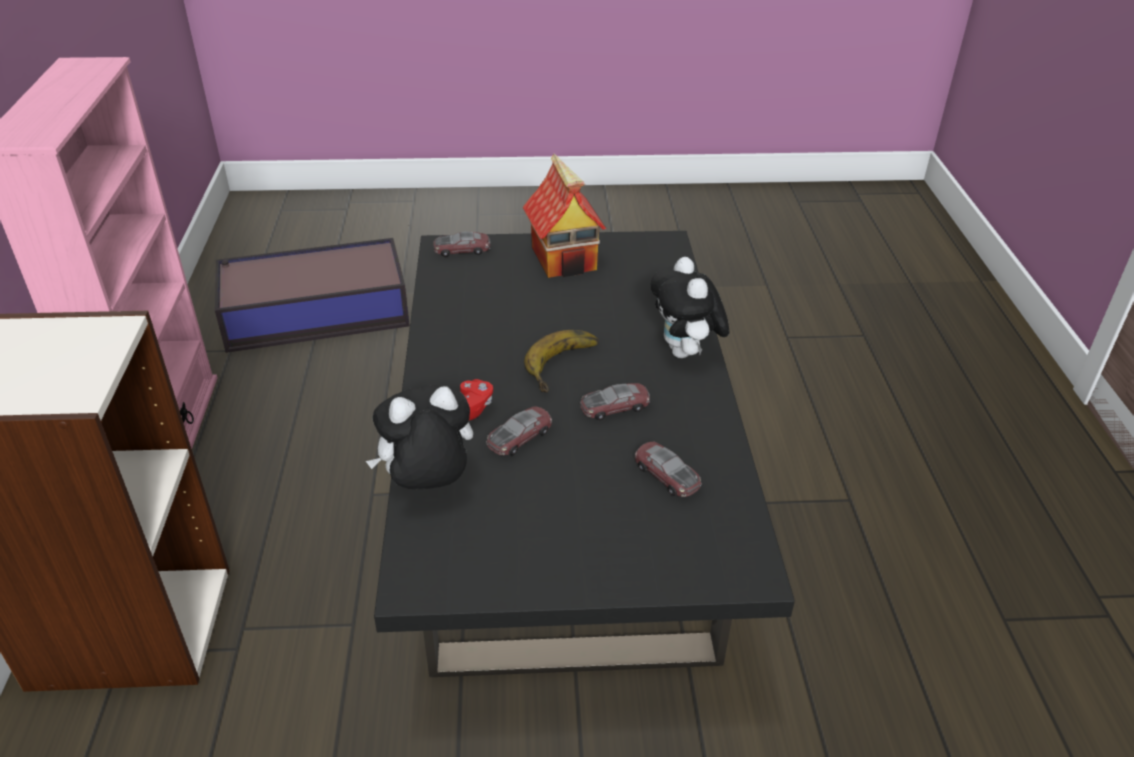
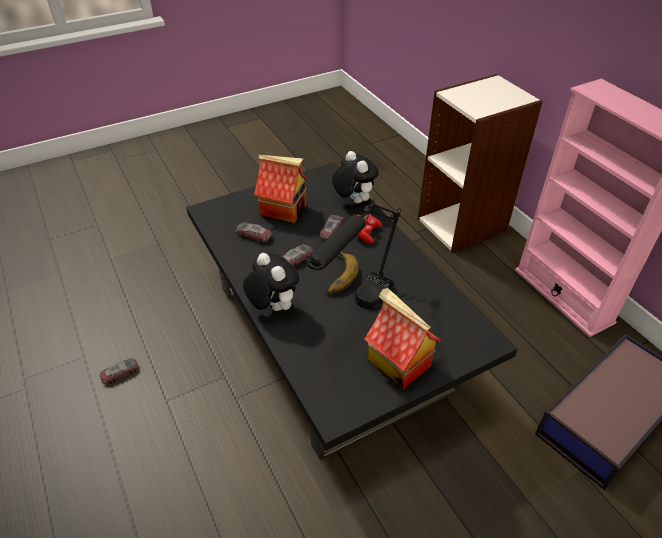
camera: 155 degrees right, 5 degrees up
plush toy [366,385,473,489] -> plush toy turned 75 degrees counterclockwise [332,151,379,203]
toy car [433,231,491,257] -> toy car moved to [100,358,139,384]
none -> toy house [254,155,308,223]
none -> black table lamp [307,198,401,309]

